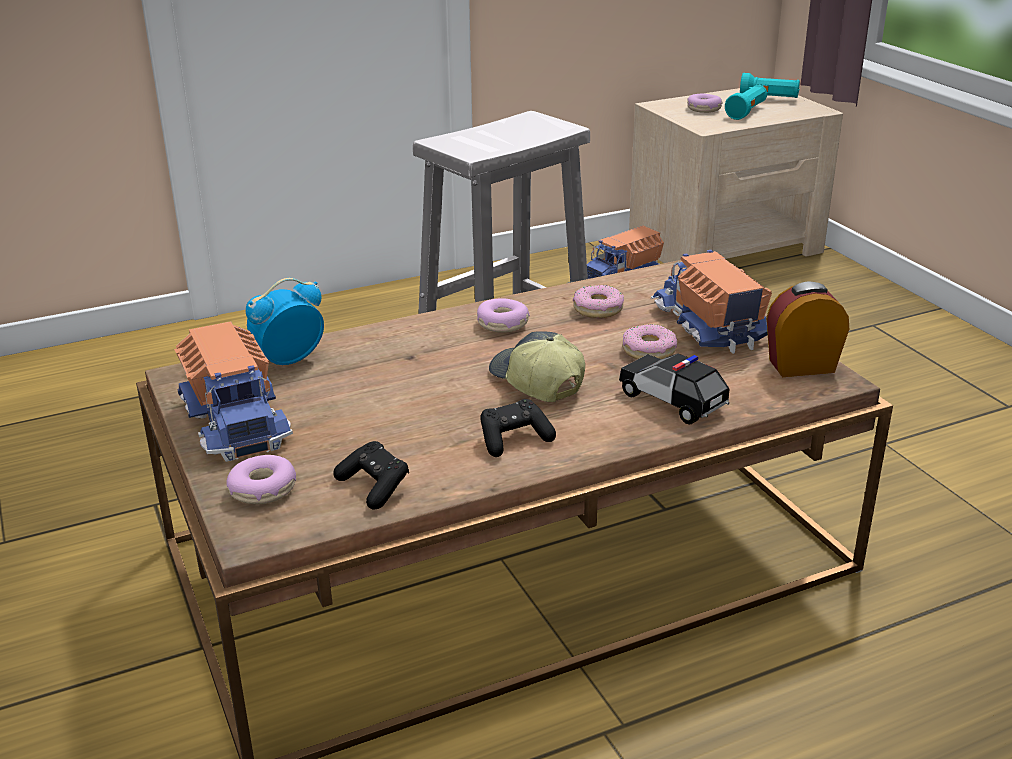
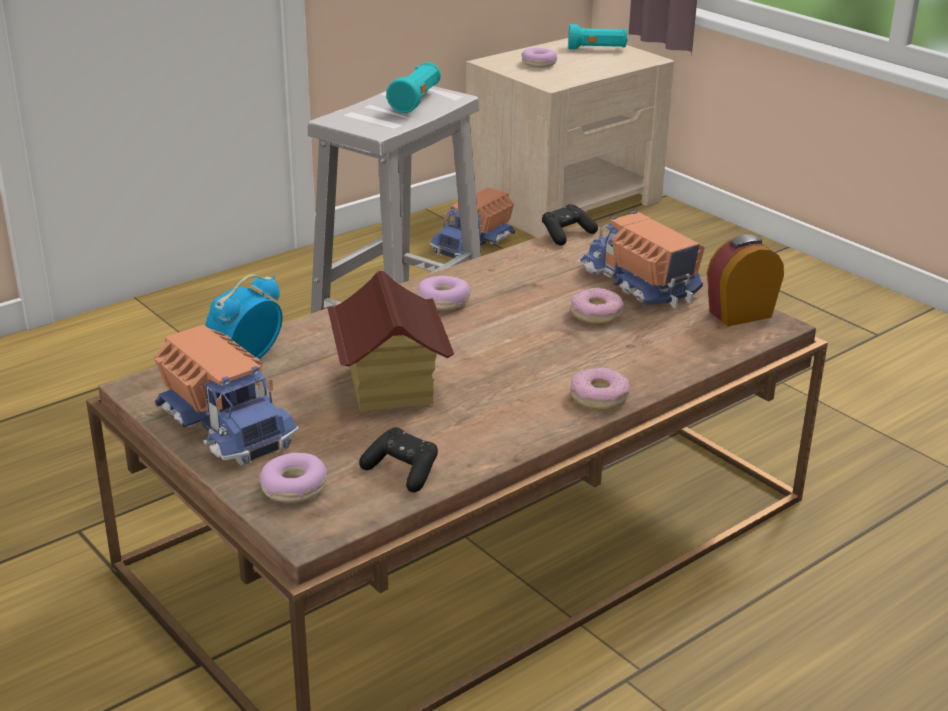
camera: 15 degrees left, 0 degrees up
black game controller [480,399,556,457] -> black game controller moved to [542,204,598,246]
cap [489,331,585,402] -> none
donut [573,285,624,318] -> donut moved to [570,367,630,410]
toy car [619,353,730,424] -> none
turquoise flashlight [725,85,767,120] -> turquoise flashlight moved to [386,62,441,113]
none -> toy house [327,271,454,411]

